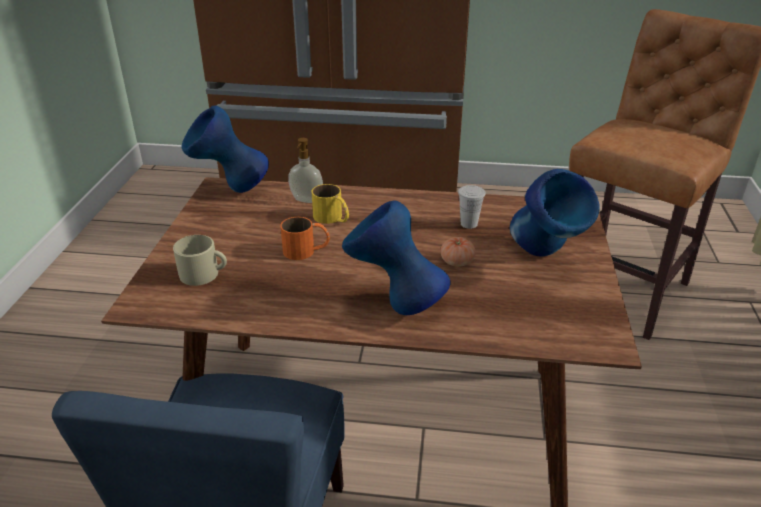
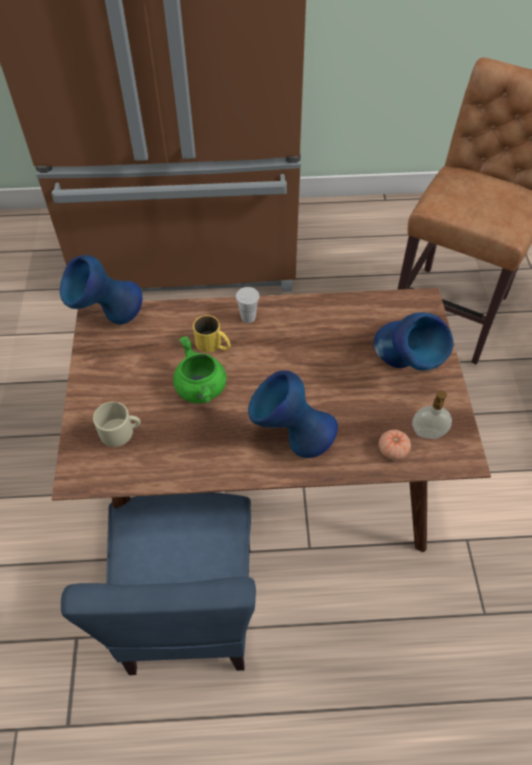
camera: 10 degrees left, 20 degrees up
orange mug [280,217,330,260] -> green cooking pot [173,336,227,403]
soap dispenser [288,138,323,203] -> soap dispenser moved to [412,390,452,439]
tomato [440,237,476,267] -> tomato moved to [379,430,411,460]
white cup [458,185,486,229] -> white cup moved to [236,287,259,323]

